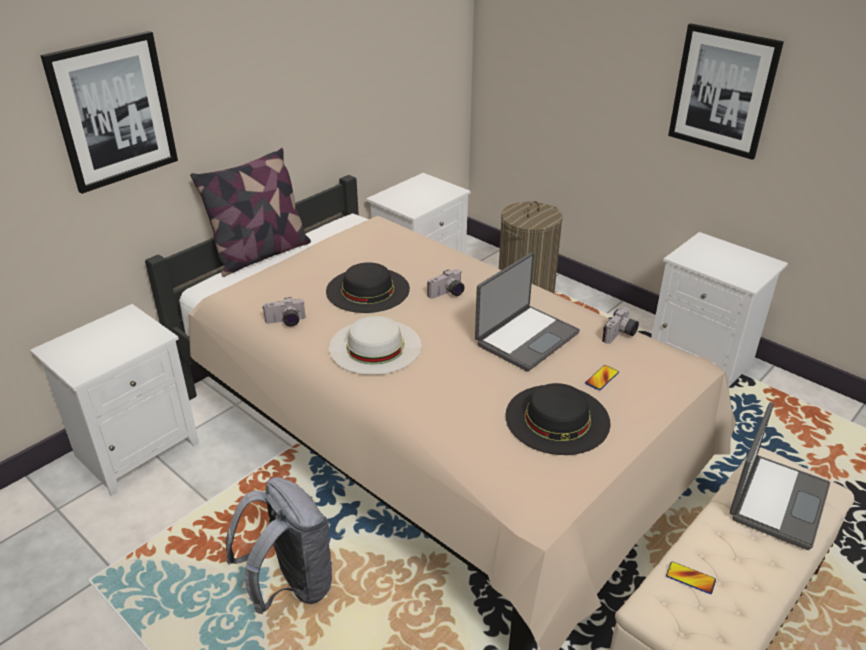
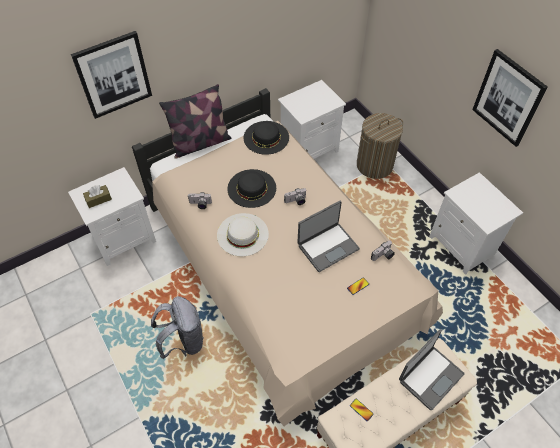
camera: 15 degrees right, 20 degrees up
black hat [505,383,610,455] -> black hat moved to [244,121,289,155]
none -> brown tissue box [83,185,112,208]

